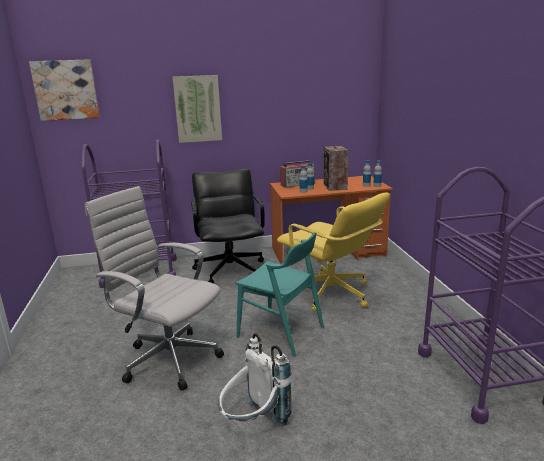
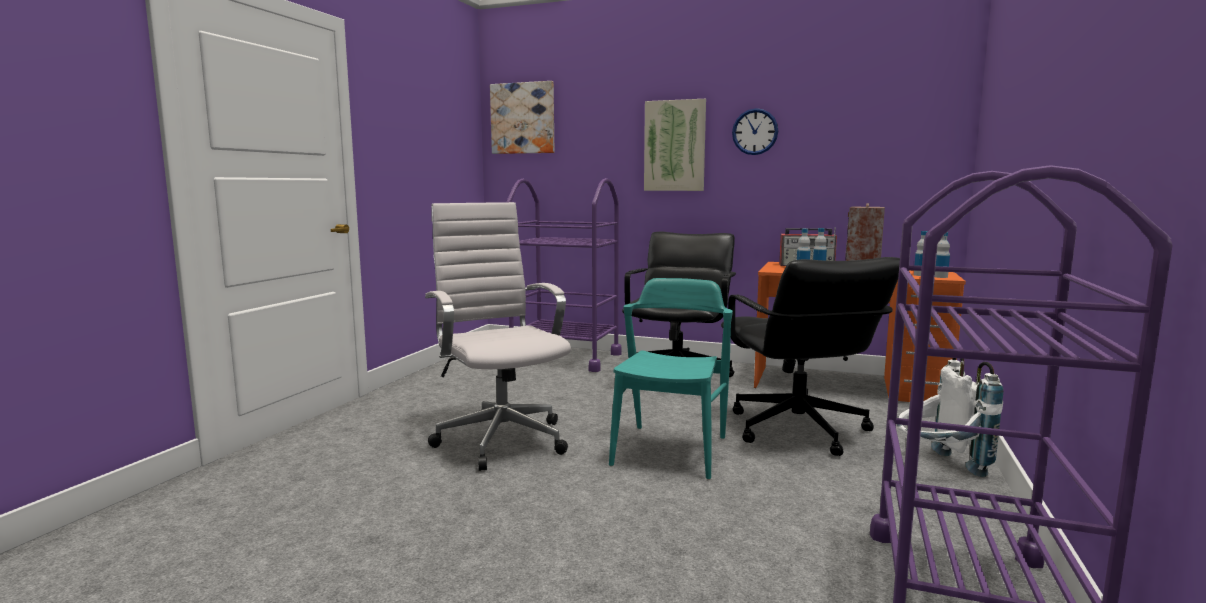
camera: 30 degrees right, 10 degrees down
white backpack [219,333,291,427] -> white backpack moved to [897,358,1003,477]
turquoise chair [235,232,324,357] -> turquoise chair turned 135 degrees counterclockwise [609,278,733,480]
yellow office chair [277,192,390,312] -> black office chair [721,257,900,456]
none -> wall clock [732,108,778,155]

